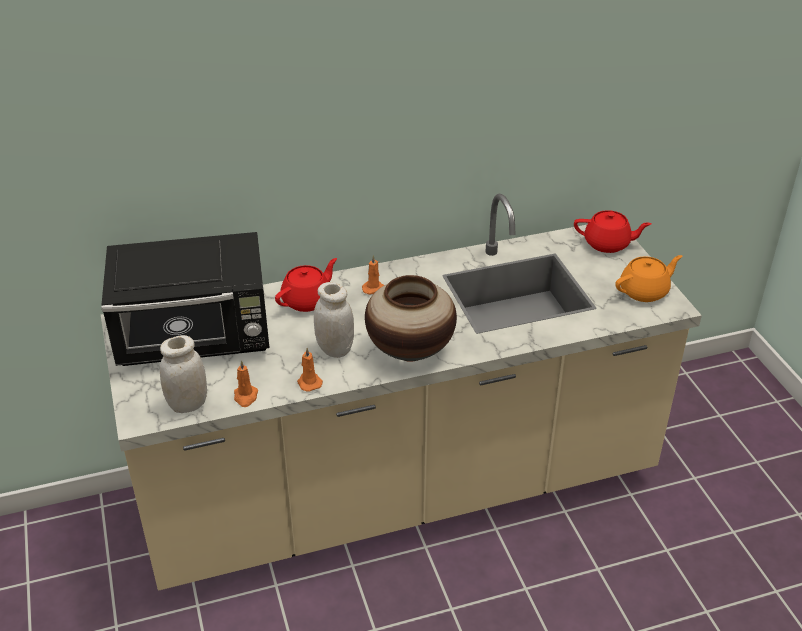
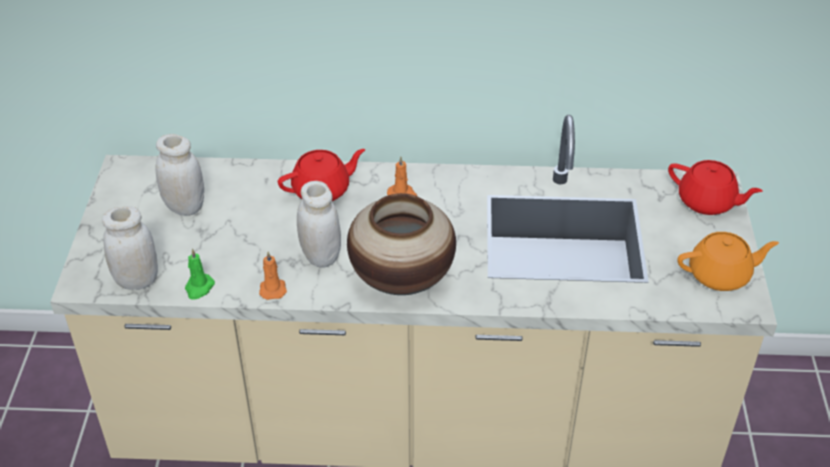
camera: 20 degrees right, 5 degrees up
black microwave [101,232,270,366] -> white jar [155,134,204,216]
orange candle [234,360,258,407] -> green candle [185,249,215,300]

